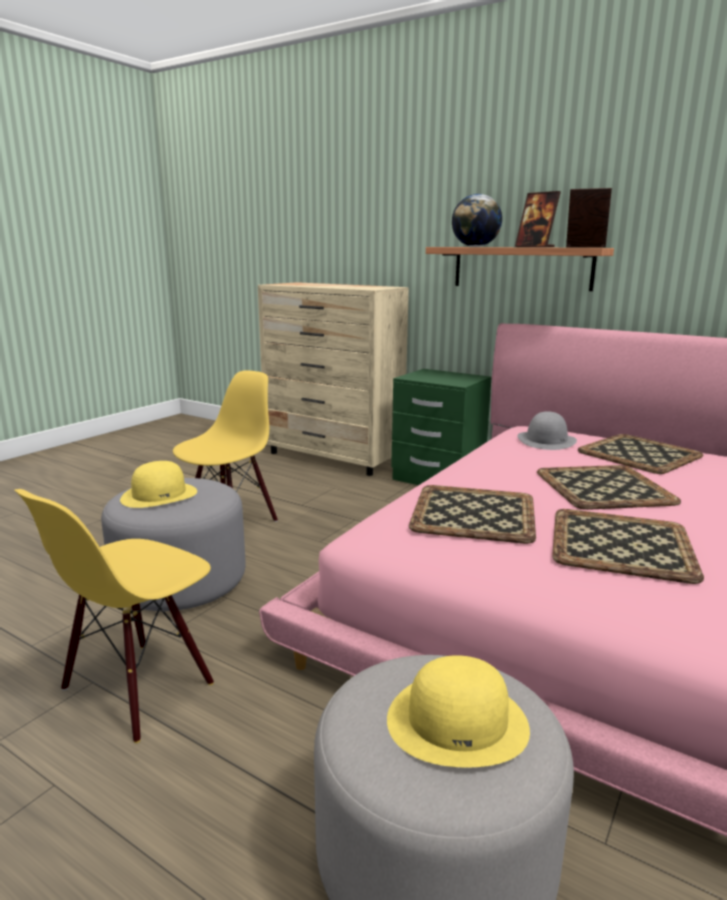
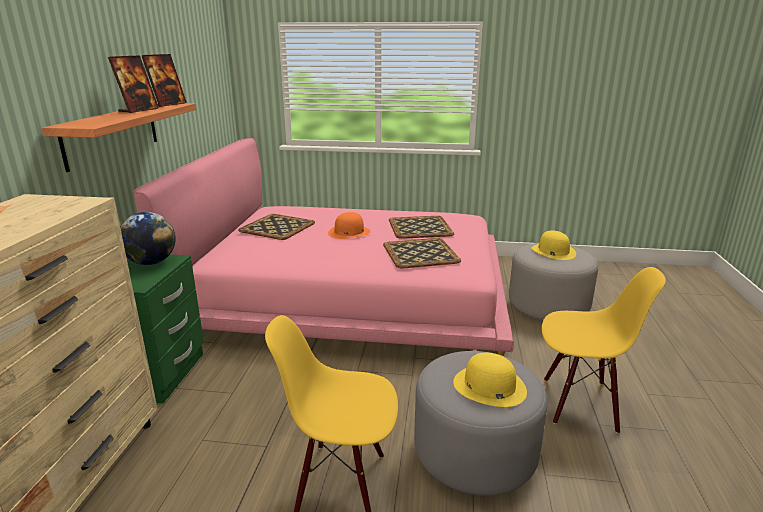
camera: 115 degrees left, 5 degrees up
globe [452,194,502,247] -> globe moved to [120,212,176,265]
grey hat [518,411,577,450] -> none
tray [537,465,681,510] -> orange hat [328,212,371,239]
picture frame [566,188,612,248] -> picture frame turned 150 degrees counterclockwise [142,54,187,107]

